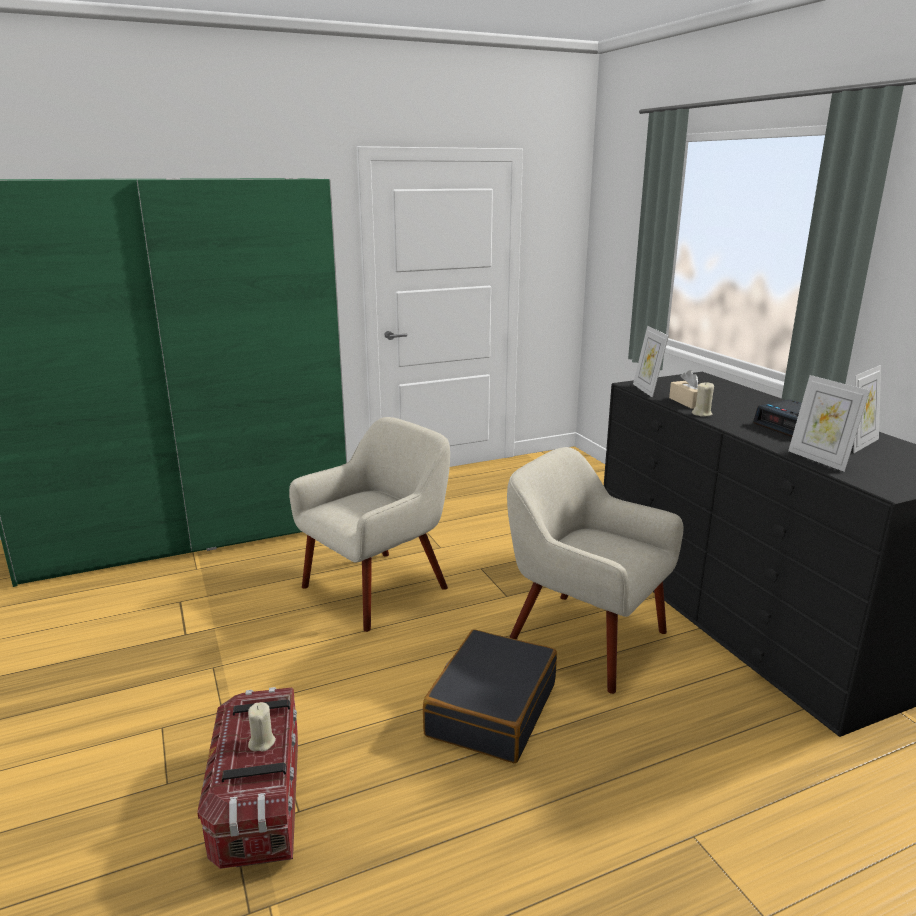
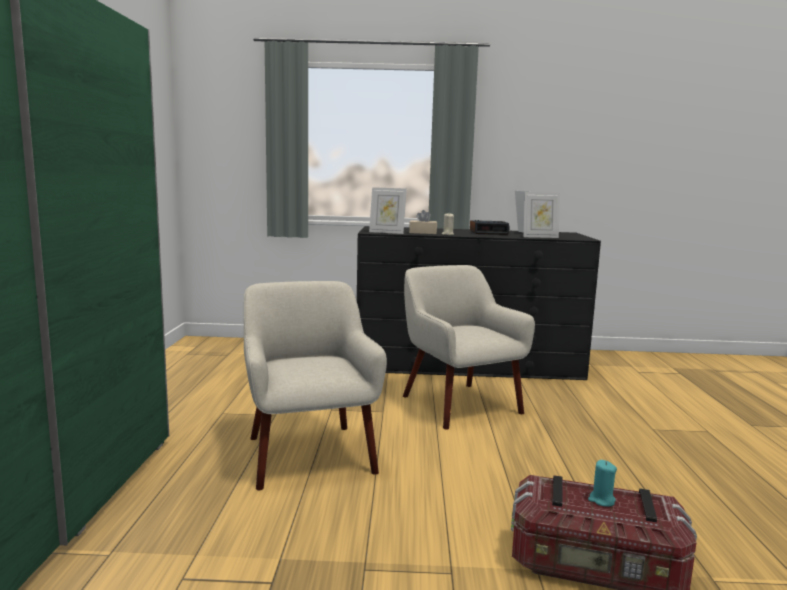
camera: 65 degrees left, 10 degrees down
beige candle [248,702,276,752] -> turquoise candle [588,460,617,507]
black suitcase [423,629,557,763] -> none
beige armchair [507,447,683,694] -> beige armchair turned 90 degrees clockwise [403,265,535,430]

